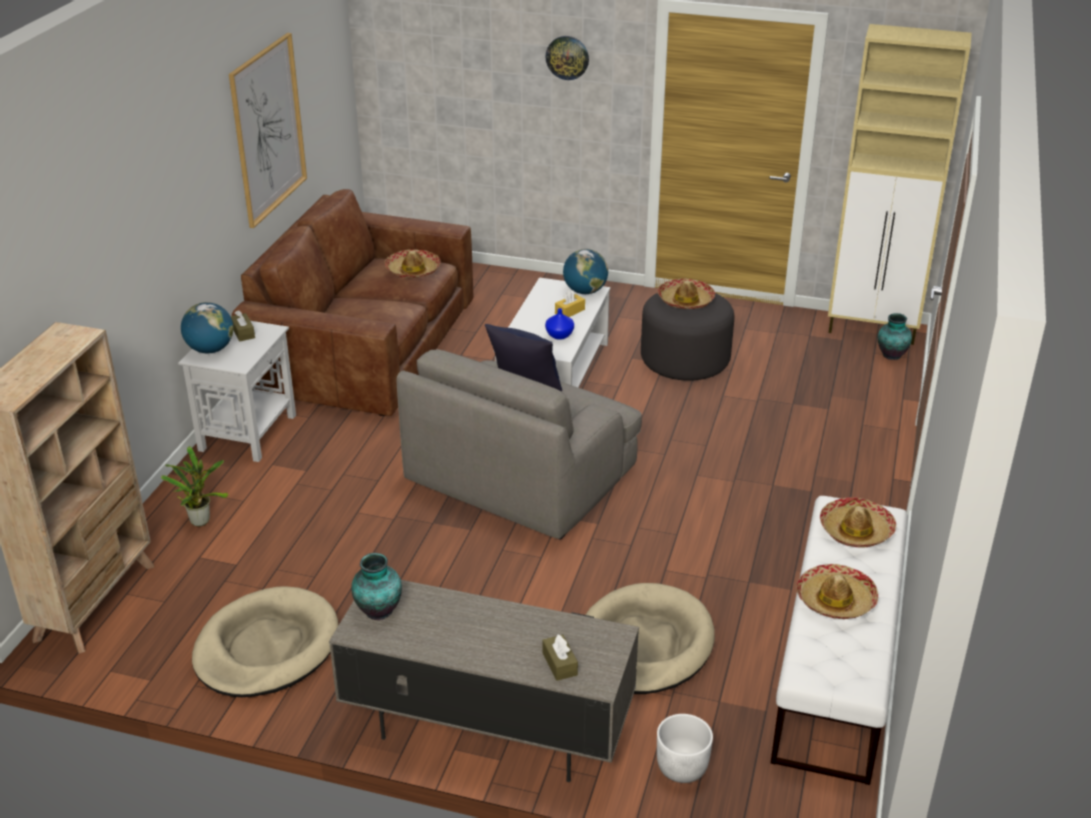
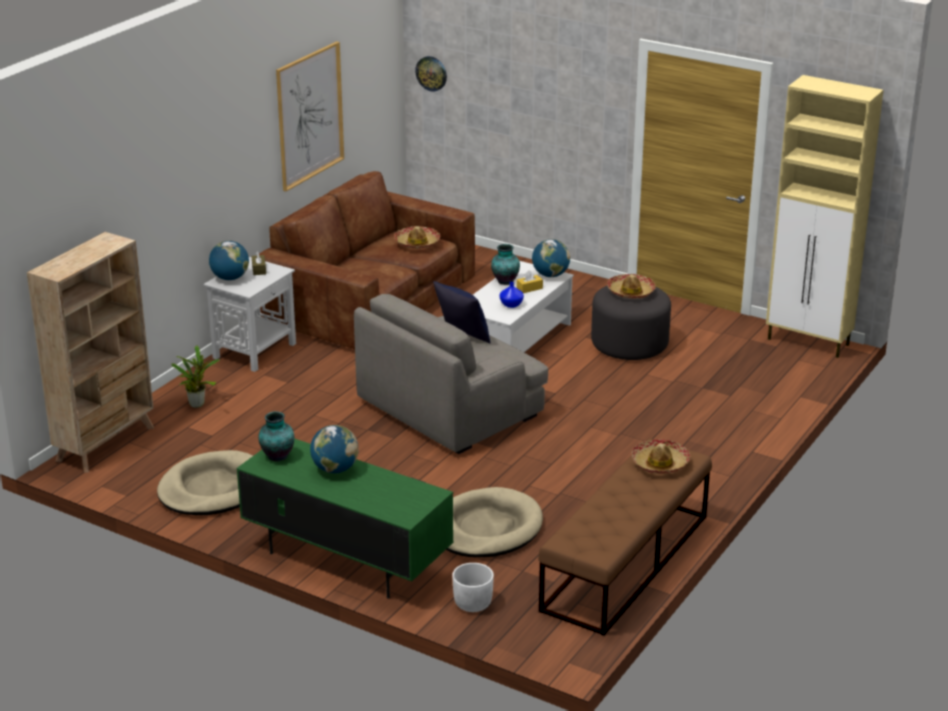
camera: 15 degrees right, 5 degrees down
grey tv stand [329,580,639,782] -> green tv stand [237,438,454,599]
brown tissue box [542,634,578,681] -> none
wall clock [545,36,589,80] -> wall clock moved to [415,56,447,91]
white bench [771,496,908,785] -> brown bench [538,439,712,636]
hat [797,564,878,619] -> none
vase [878,313,912,360] -> vase moved to [491,244,520,285]
none -> globe [310,425,359,473]

